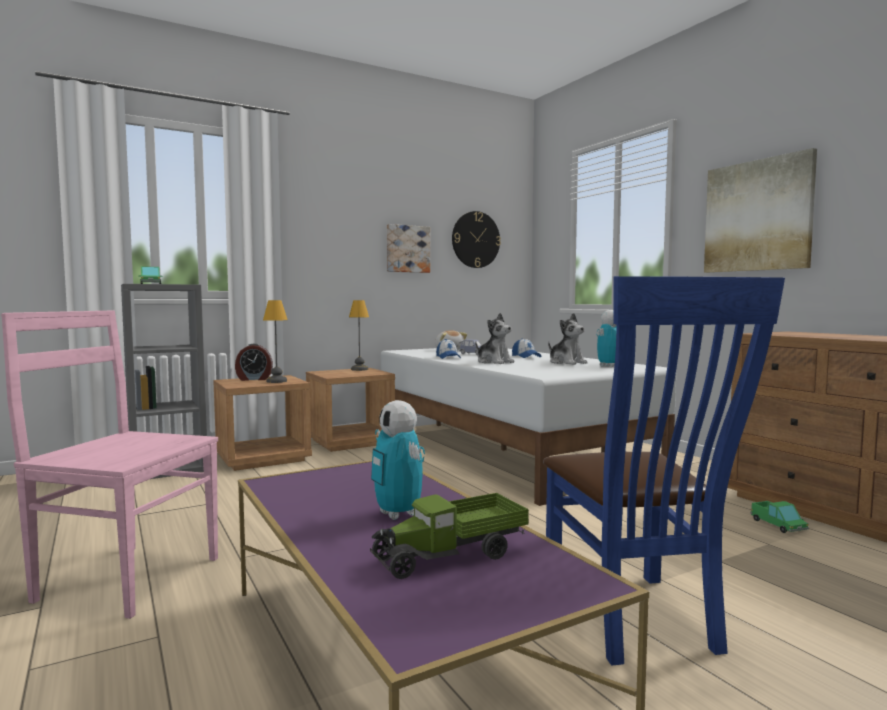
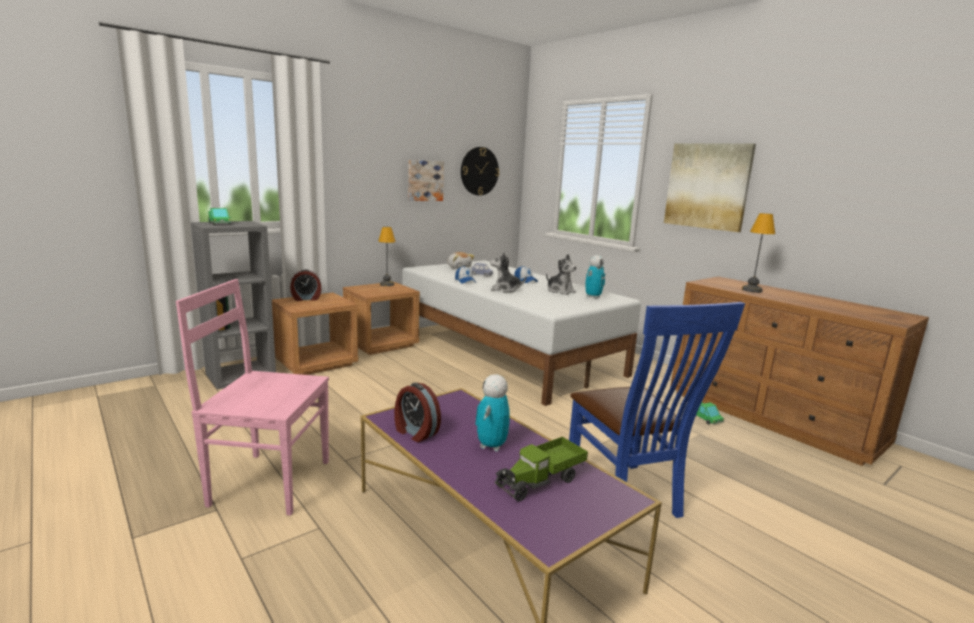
camera: 10 degrees left, 10 degrees up
table lamp [263,300,288,383] -> table lamp moved to [742,213,775,293]
toy robot [371,400,425,520] -> toy robot turned 60 degrees clockwise [475,374,510,451]
plush toy [475,313,514,364] -> plush toy turned 150 degrees clockwise [490,251,527,292]
none -> alarm clock [394,383,441,442]

